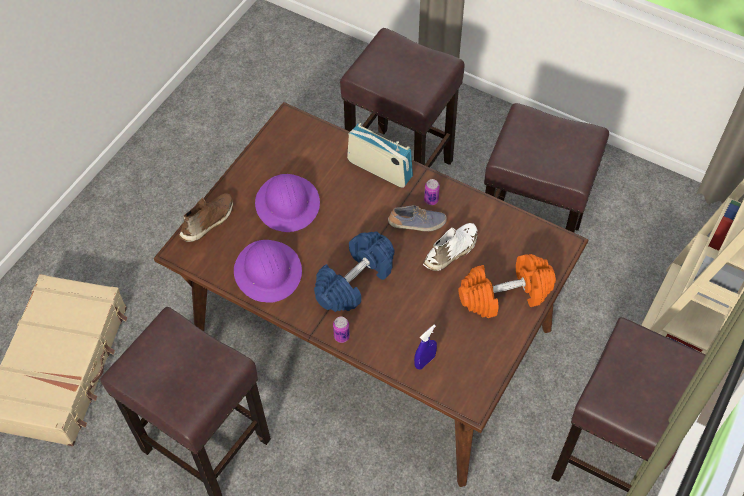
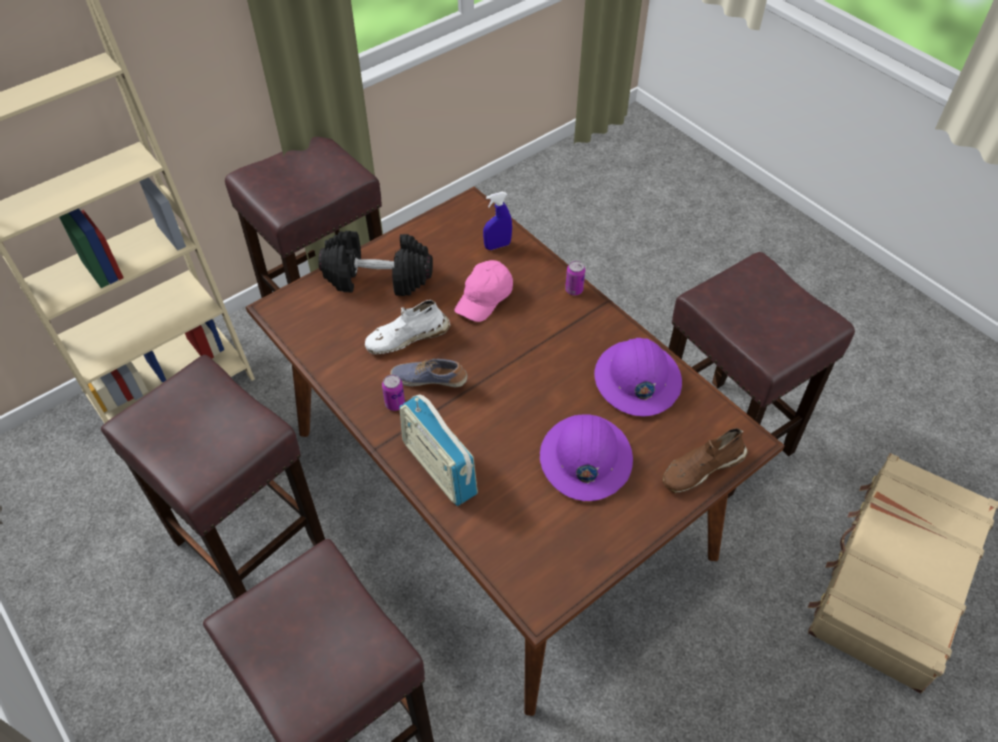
camera: 160 degrees left, 5 degrees down
blue dumbbell [314,231,394,312] -> none
orange dumbbell [459,254,556,318] -> black dumbbell [318,231,433,296]
none -> pink cap [454,260,513,322]

